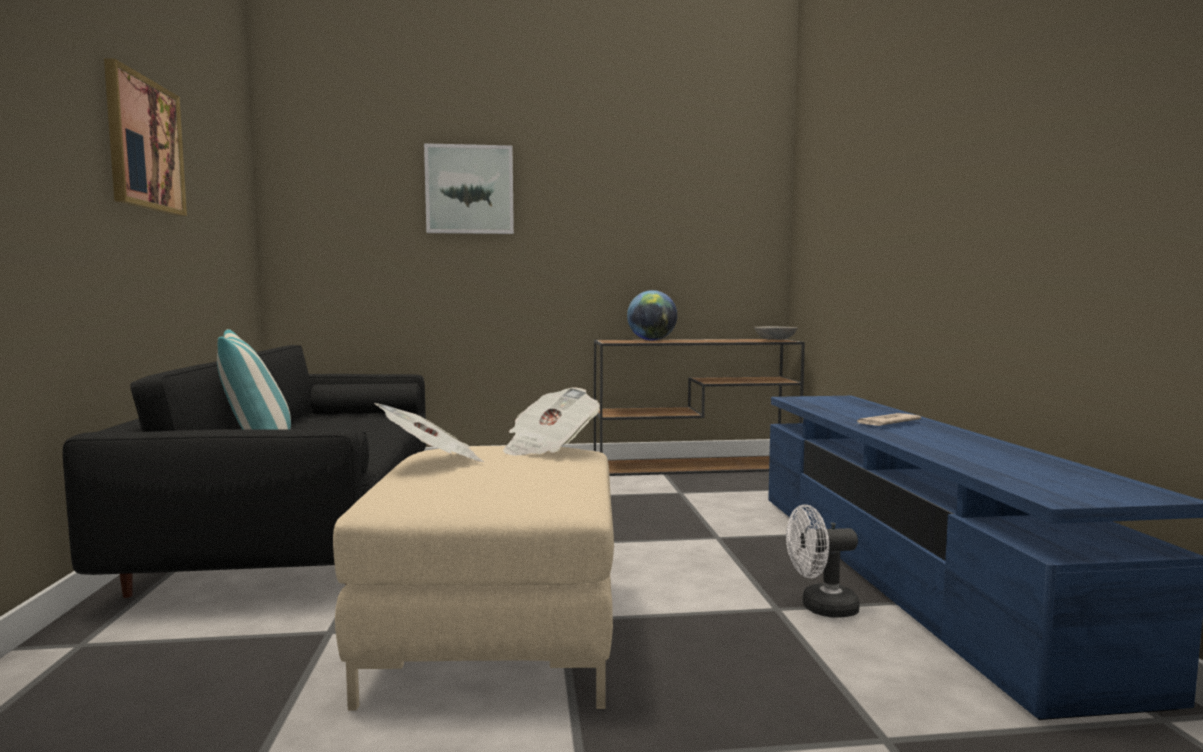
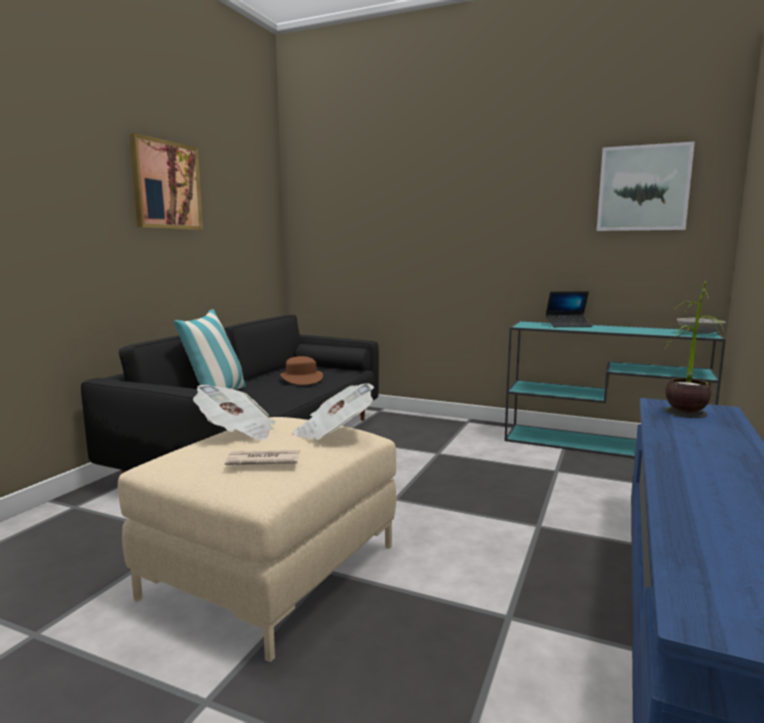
camera: 30 degrees right, 5 degrees up
picture [424,143,514,234] -> picture moved to [597,141,695,231]
brown console table [594,339,805,476] -> turquoise console table [504,321,726,458]
globe [627,290,677,341] -> laptop [546,291,593,327]
white fan [786,505,859,617] -> none
newspaper [857,413,921,426] -> newspaper moved to [225,450,300,465]
none -> brown hat [280,356,323,385]
none -> potted plant [662,281,725,418]

